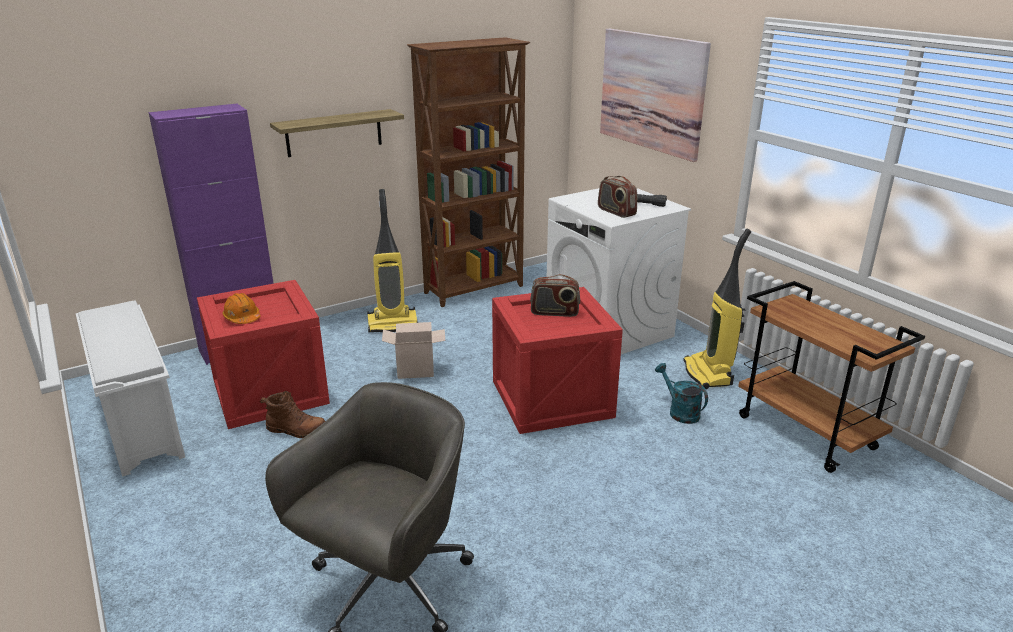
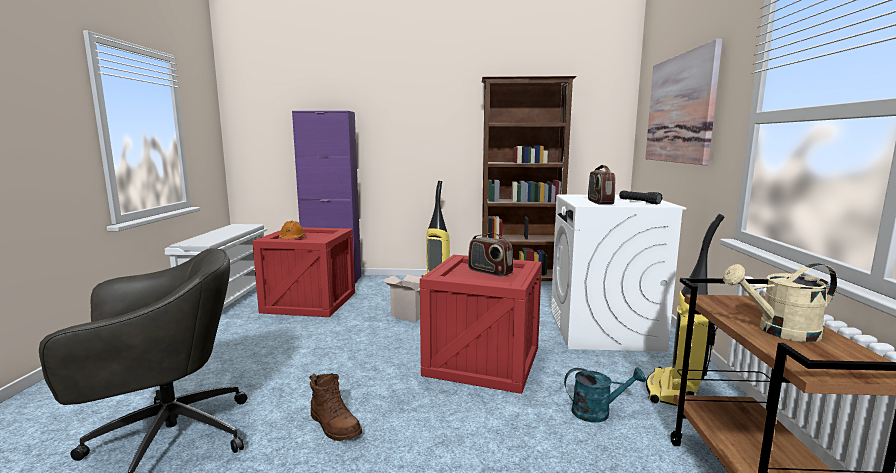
camera: 35 degrees right, 15 degrees down
brown boot [260,391,325,438] -> brown boot moved to [309,373,362,441]
shelf [270,109,404,157] -> none
turquoise watering can [655,363,708,424] -> turquoise watering can turned 90 degrees clockwise [564,367,646,423]
none -> beige watering can [723,263,837,342]

